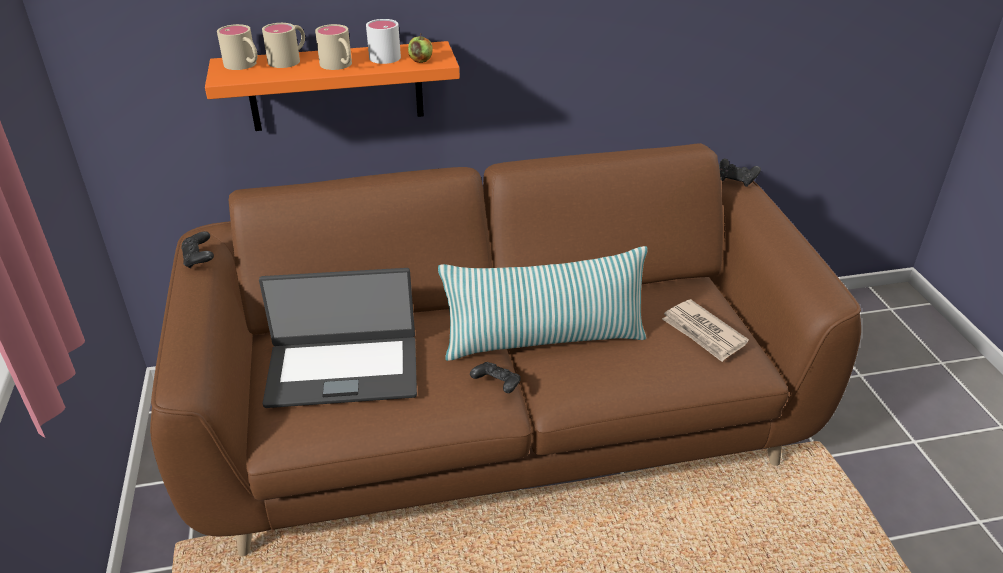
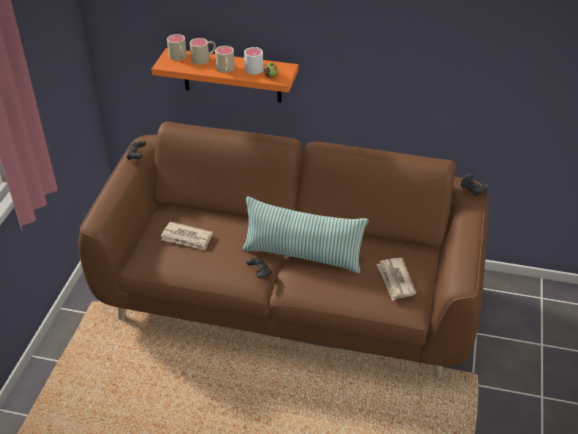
camera: 25 degrees right, 5 degrees up
laptop [259,268,417,408] -> newspaper [161,222,213,250]

